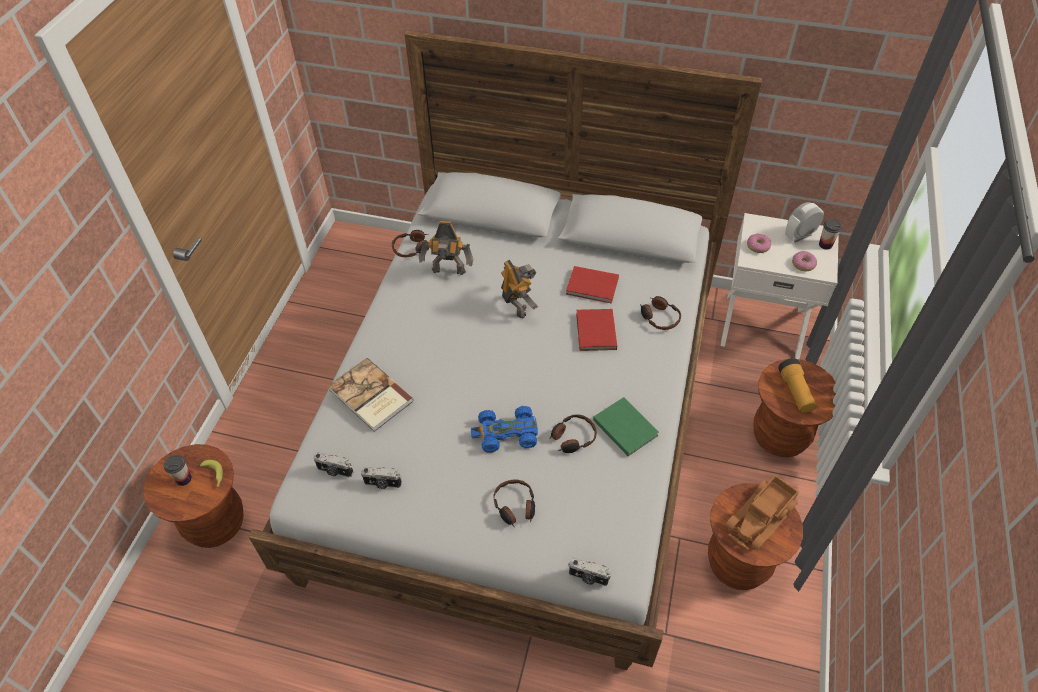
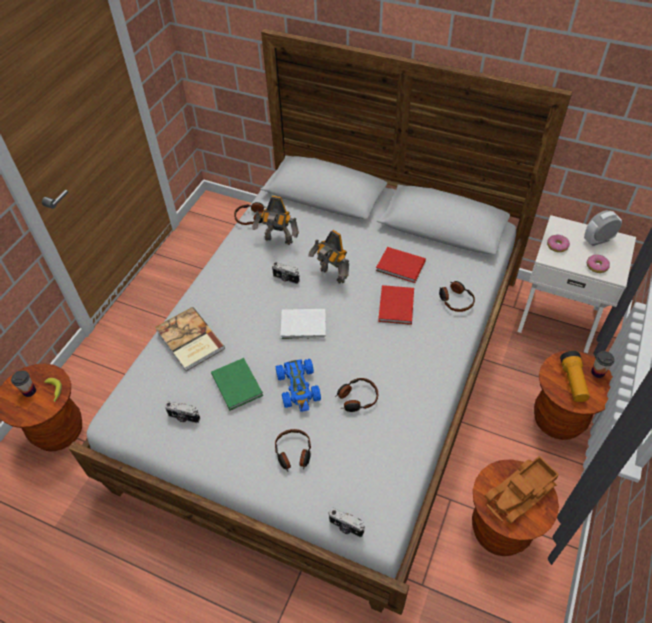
camera: 10 degrees right, 0 degrees up
camera [313,452,353,477] -> camera moved to [272,262,300,284]
blue toy car [471,406,538,453] -> blue toy car turned 105 degrees counterclockwise [276,359,321,412]
toy robot [501,260,538,319] -> toy robot turned 150 degrees clockwise [308,230,349,284]
green book [593,397,659,456] -> green book moved to [211,358,263,410]
cup [819,219,842,250] -> cup moved to [591,351,615,378]
none -> white book [281,309,326,339]

